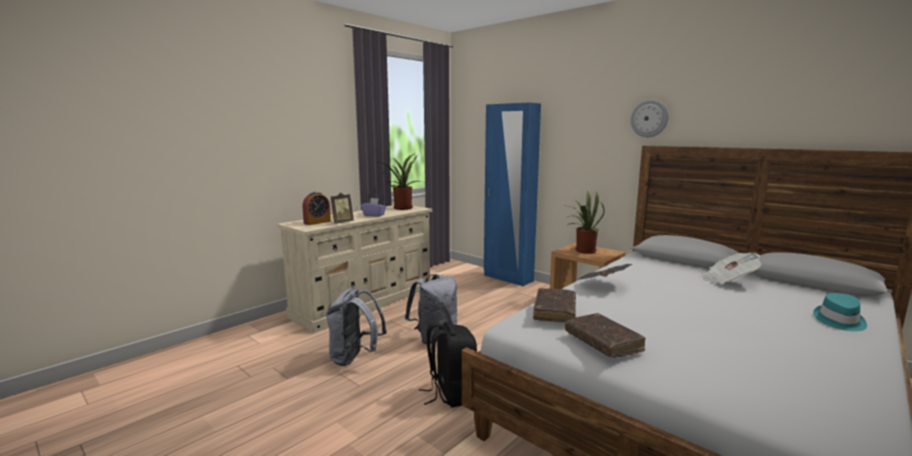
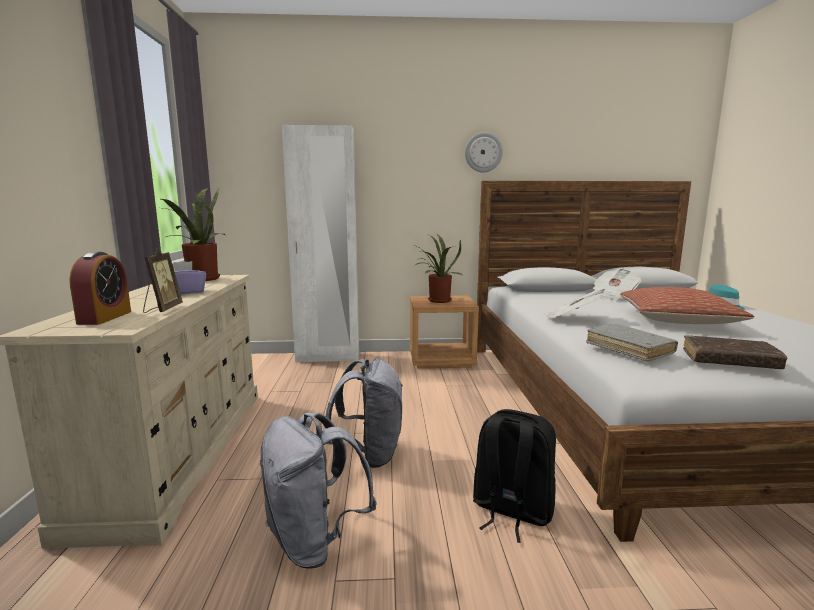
camera: 45 degrees left, 0 degrees up
blue wardrobe [484,103,541,286] -> white wardrobe [282,125,359,362]
brown book [533,288,576,322] -> grey book [586,323,678,362]
none -> pillow [620,287,754,324]

